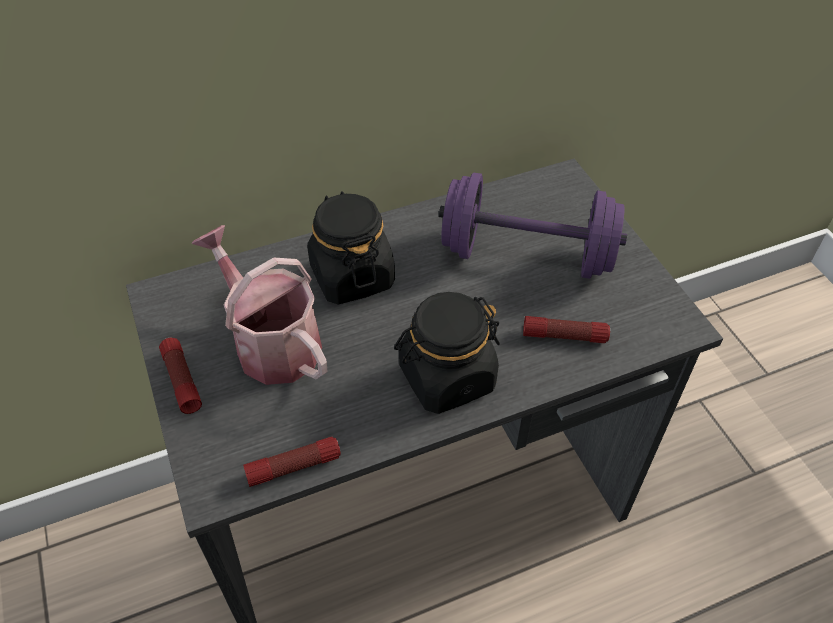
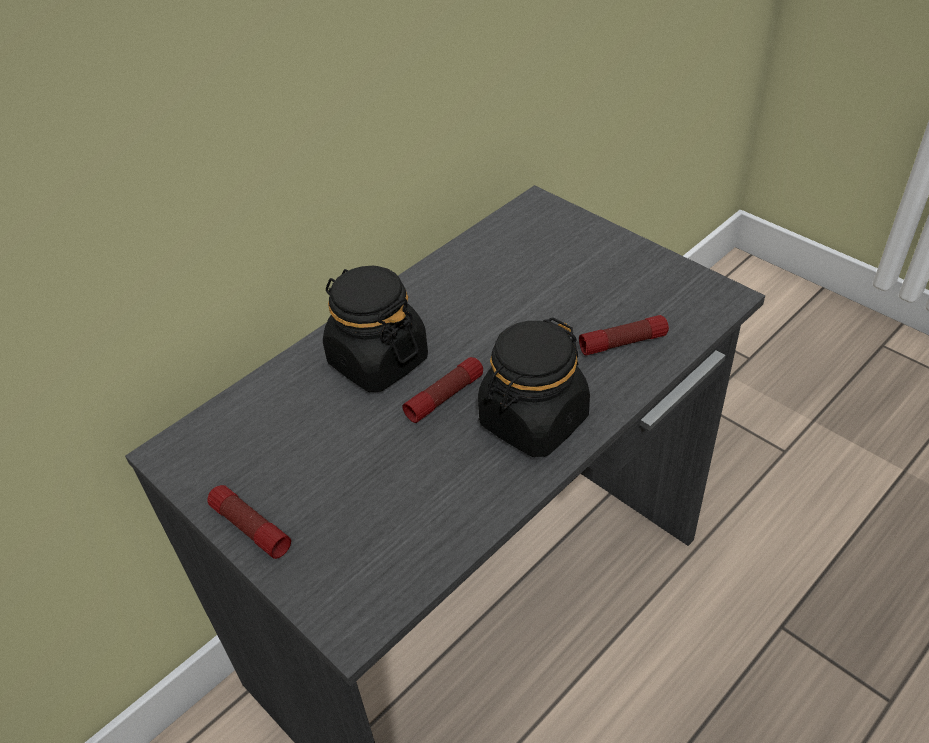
camera: 20 degrees left, 5 degrees down
watering can [191,225,328,385] -> none
flashlight [243,437,341,487] -> flashlight moved to [402,357,483,423]
purple dumbbell [439,173,627,279] -> none

